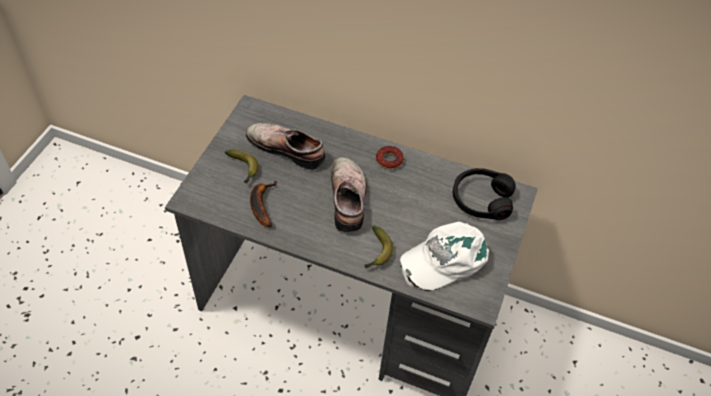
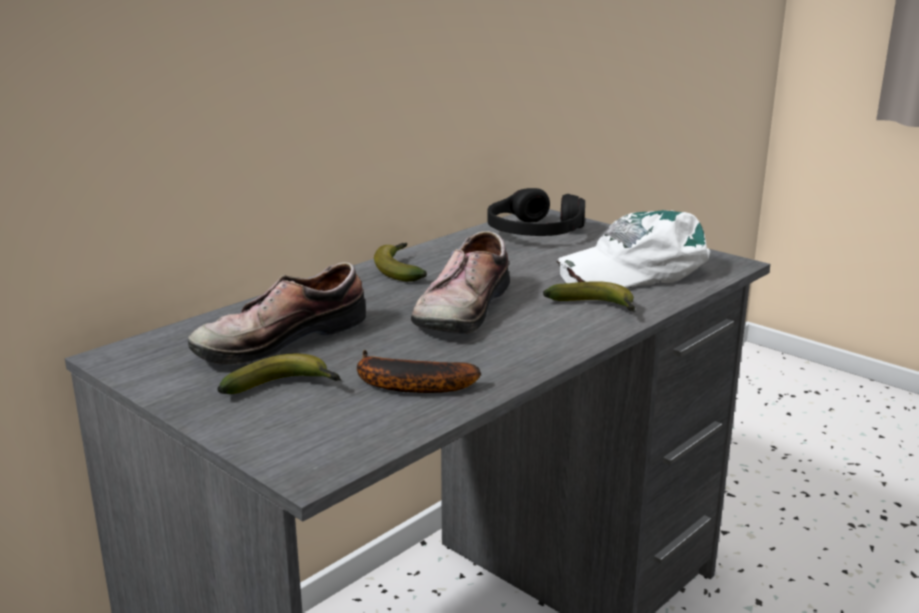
camera: 65 degrees left, 30 degrees down
shoe [331,157,366,232] -> shoe turned 90 degrees counterclockwise [411,231,510,334]
donut [376,146,404,169] -> banana [374,243,427,282]
white cap [400,222,489,291] -> white cap turned 75 degrees clockwise [556,210,711,289]

